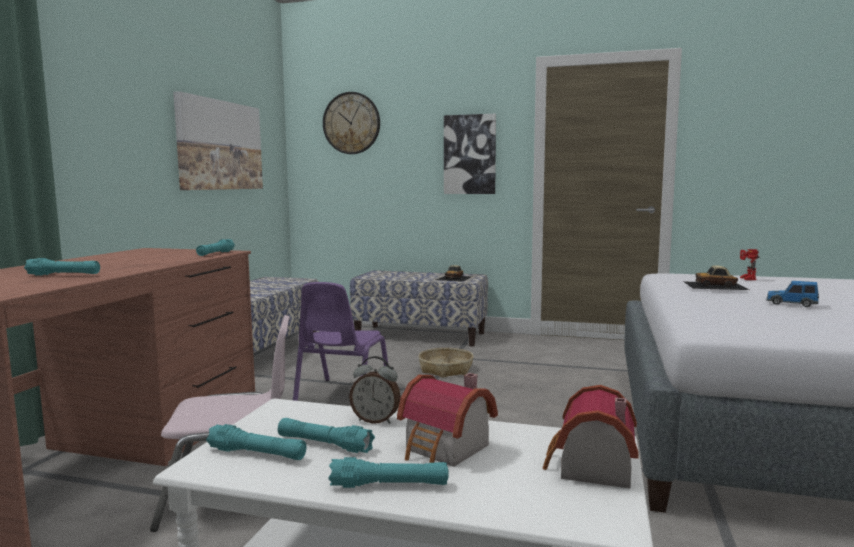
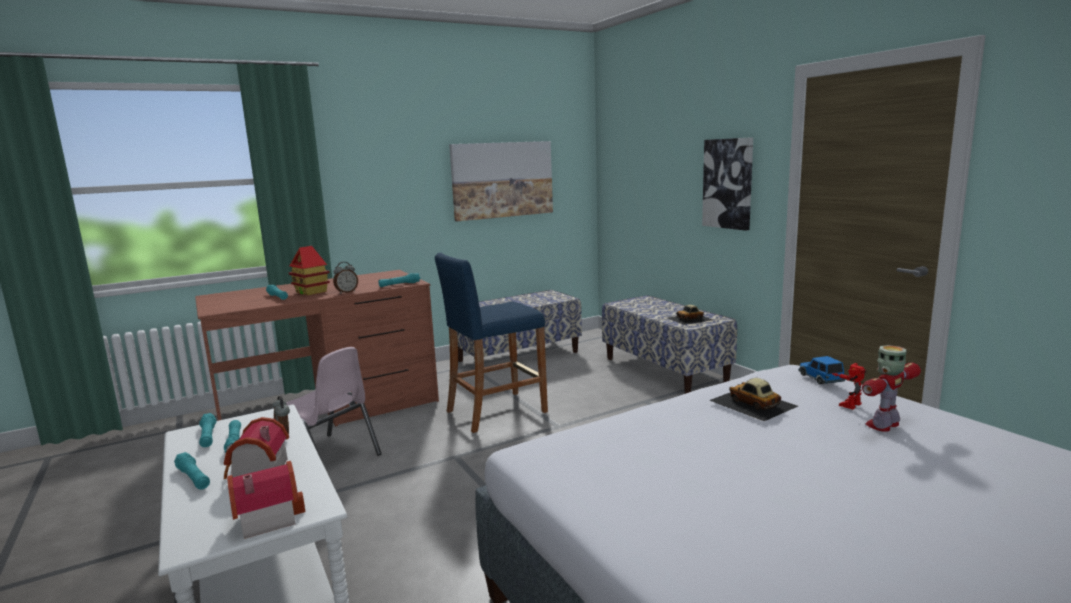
camera: 45 degrees right, 5 degrees up
purple chair [293,282,388,401] -> blue stool [435,253,548,433]
wall clock [323,92,380,154] -> none
basket [418,348,474,378] -> none
toy car [766,281,819,307] -> toy car moved to [798,356,845,385]
none -> toy house [289,246,330,295]
none -> alarm clock [333,262,358,294]
none -> toy robot [862,345,921,432]

